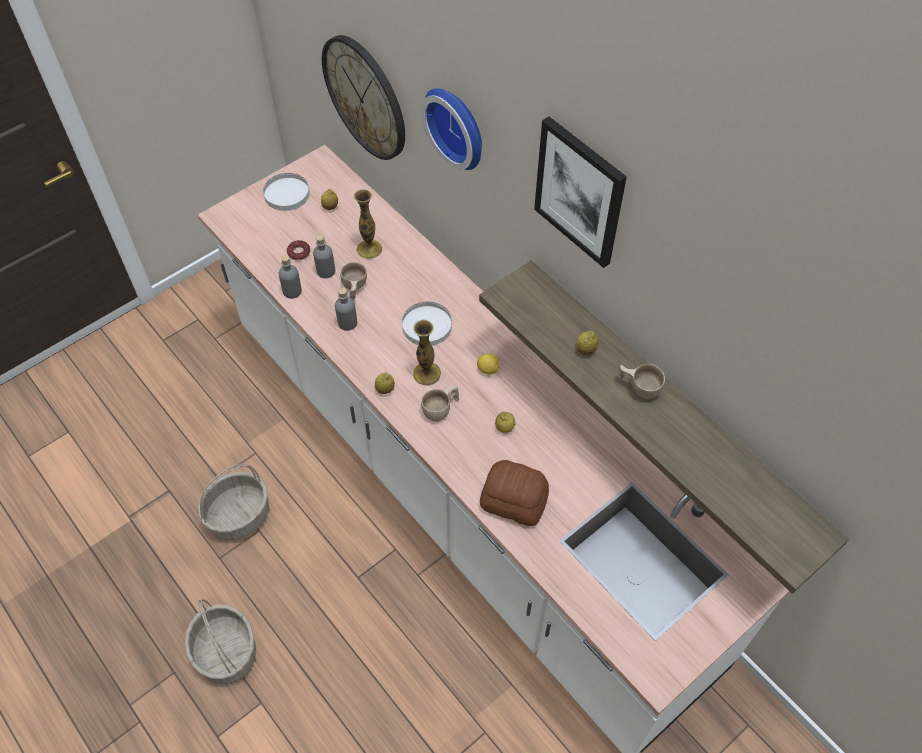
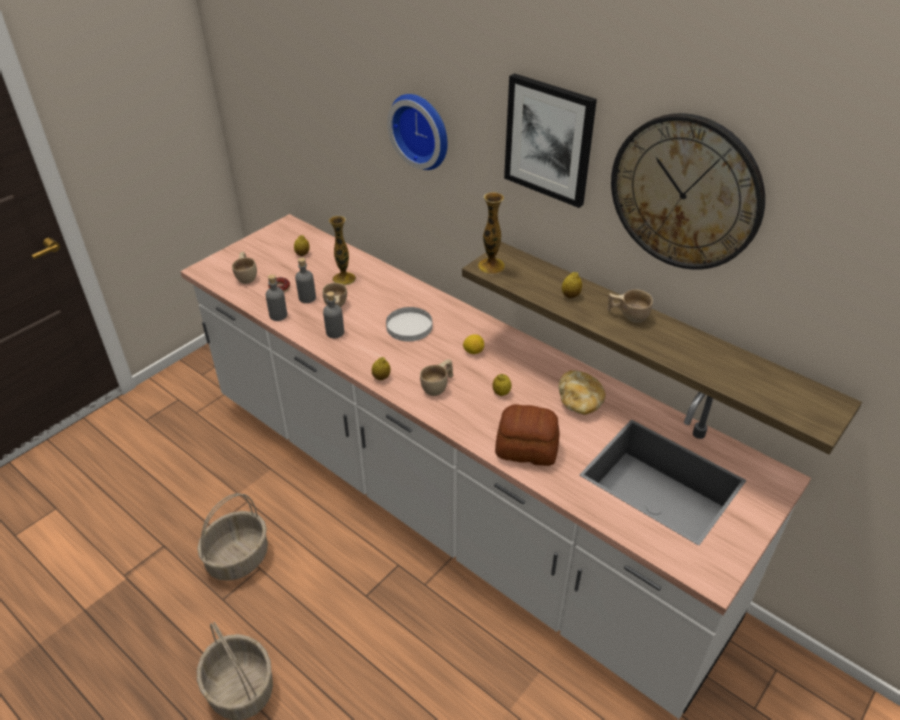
camera: 10 degrees left, 15 degrees down
white plate [263,173,310,211] -> none
wall clock [322,35,405,160] -> wall clock moved to [611,113,765,270]
vase [413,320,441,386] -> vase moved to [478,192,505,274]
none -> beige cup [232,252,257,284]
none -> bread [558,370,606,415]

